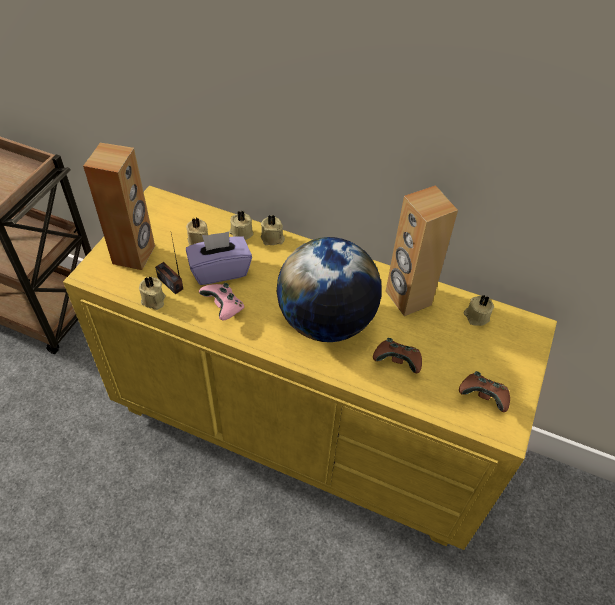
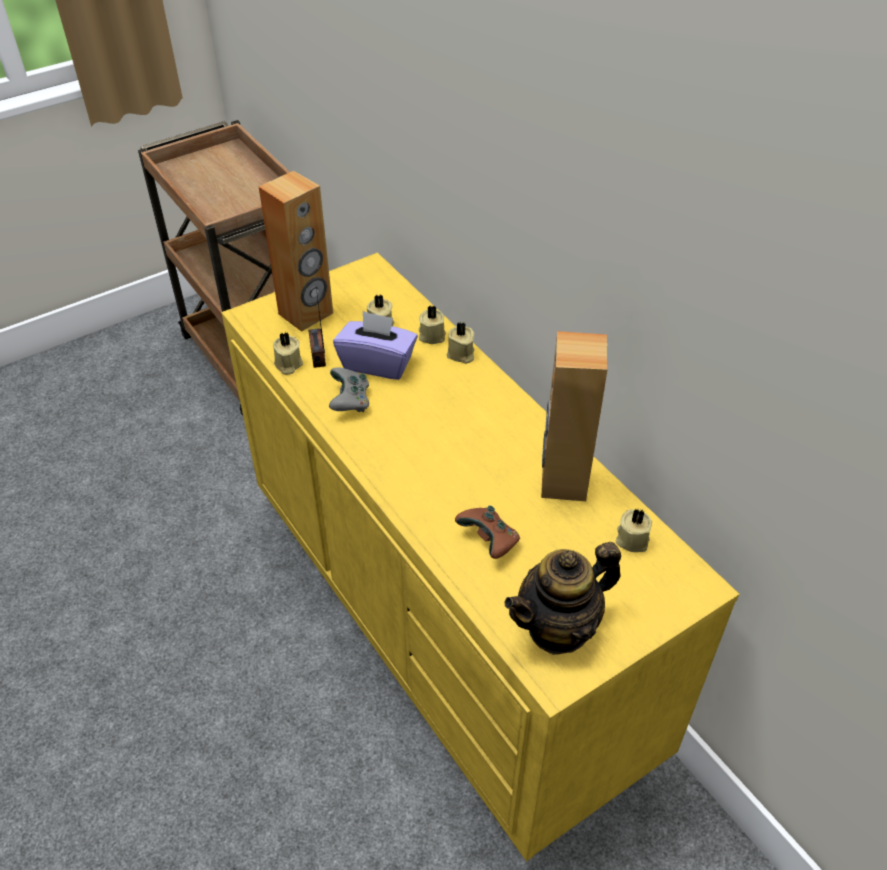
camera: 35 degrees right, 5 degrees down
pink game controller [199,283,244,320] -> grey game controller [329,367,369,412]
globe [277,237,382,342] -> none
brown game controller [459,371,510,412] -> teapot [504,542,621,655]

